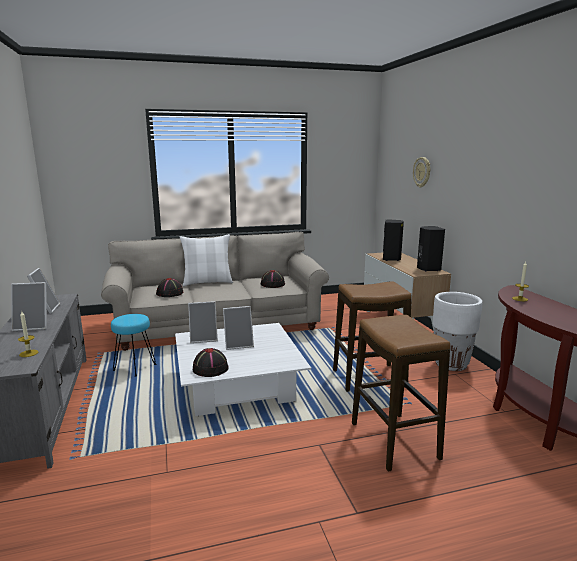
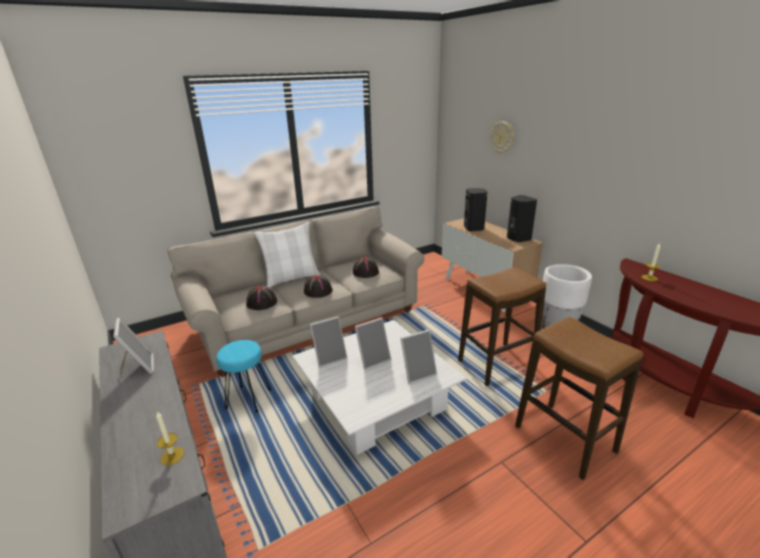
camera: 15 degrees left, 10 degrees up
picture frame [11,282,47,331] -> picture frame moved to [400,330,437,384]
black hat [193,348,229,377] -> black hat moved to [304,275,333,298]

